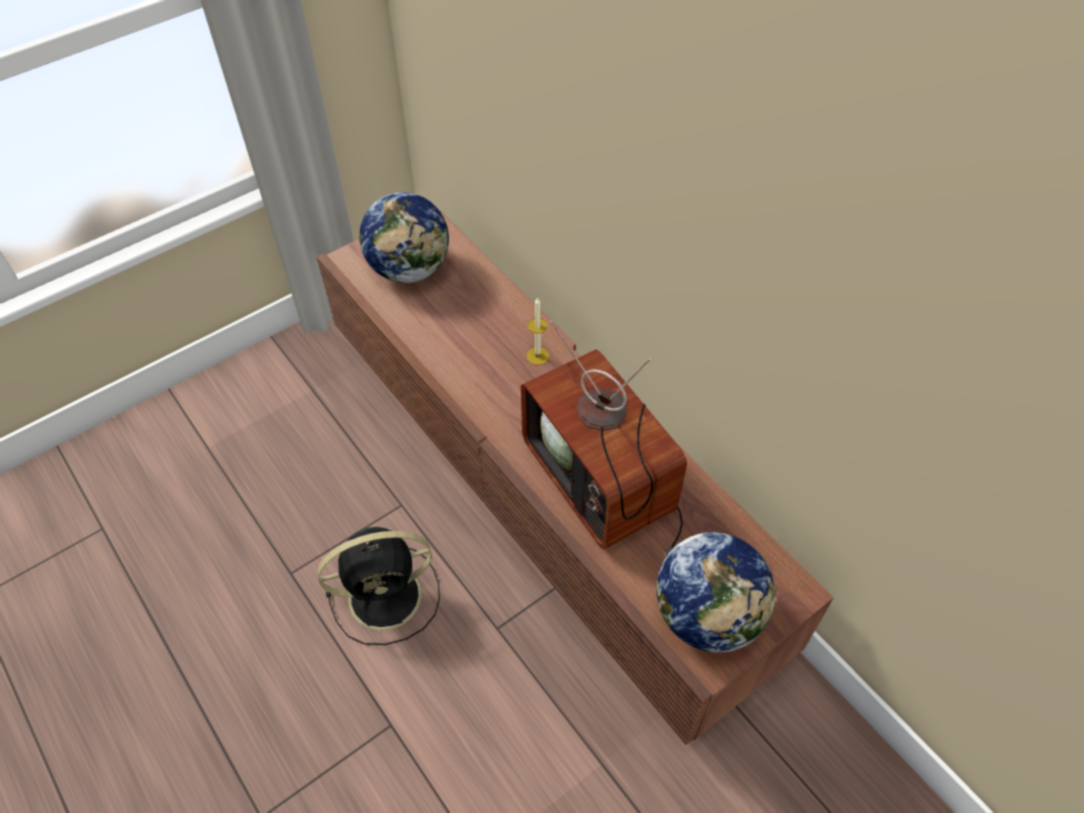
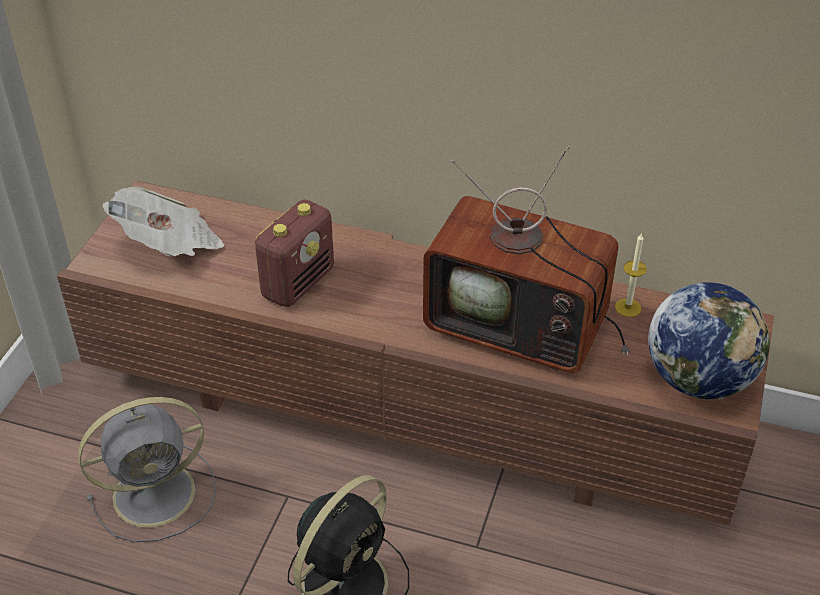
camera: 35 degrees left, 10 degrees down
globe [359,192,449,283] -> newspaper [102,186,225,257]
candle [527,297,549,365] -> candle moved to [615,233,647,317]
none -> grey fan [78,397,216,542]
none -> radio [255,199,334,307]

